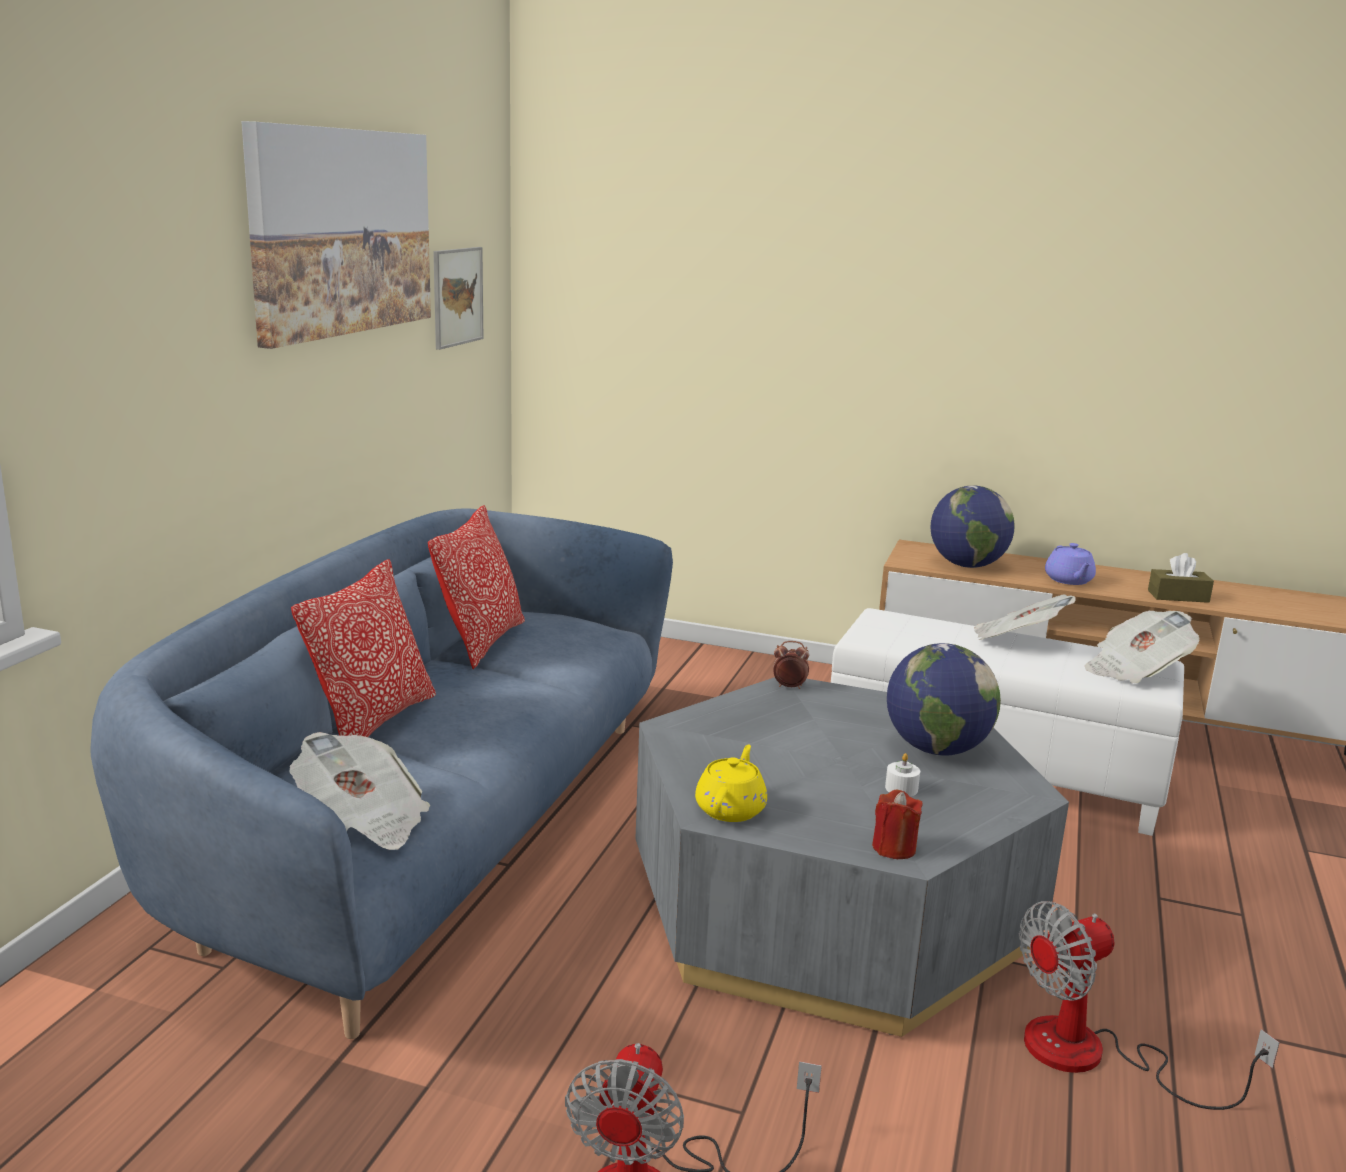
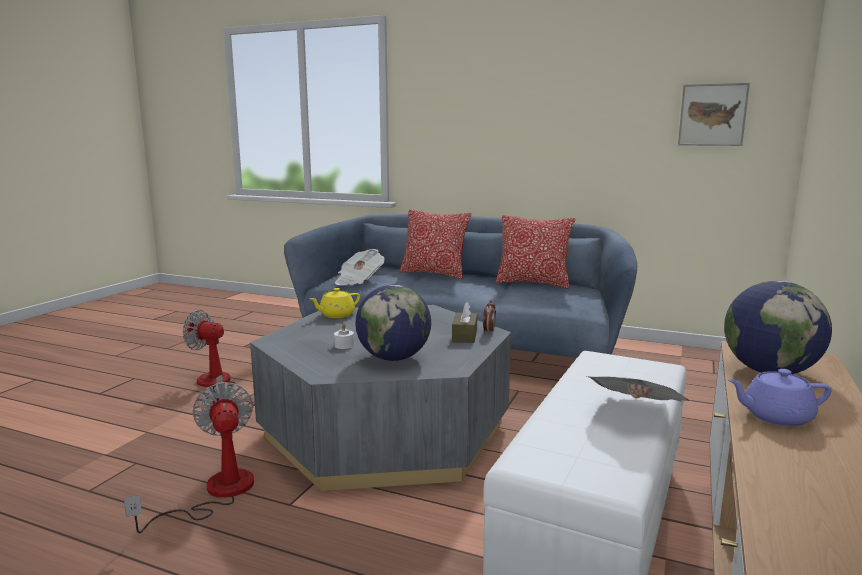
camera: 95 degrees right, 5 degrees down
picture [241,121,431,349] -> none
yellow teapot [695,745,767,822] -> yellow teapot turned 120 degrees clockwise [310,288,360,318]
red candle [872,790,923,859] -> none
newspaper [1085,611,1199,683] -> none
brown tissue box [1148,553,1214,603] -> brown tissue box moved to [452,302,477,343]

